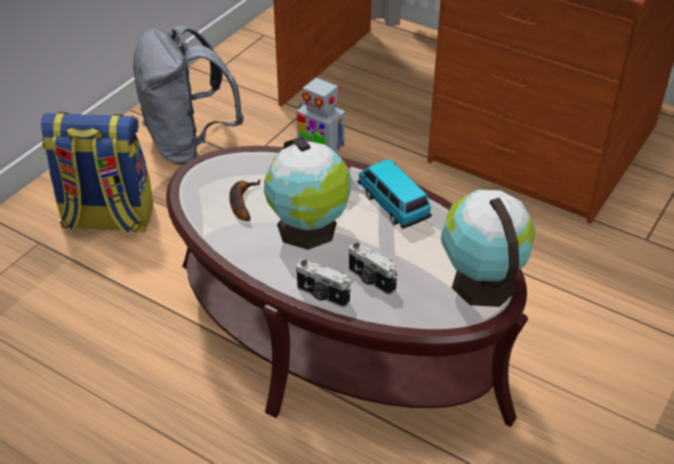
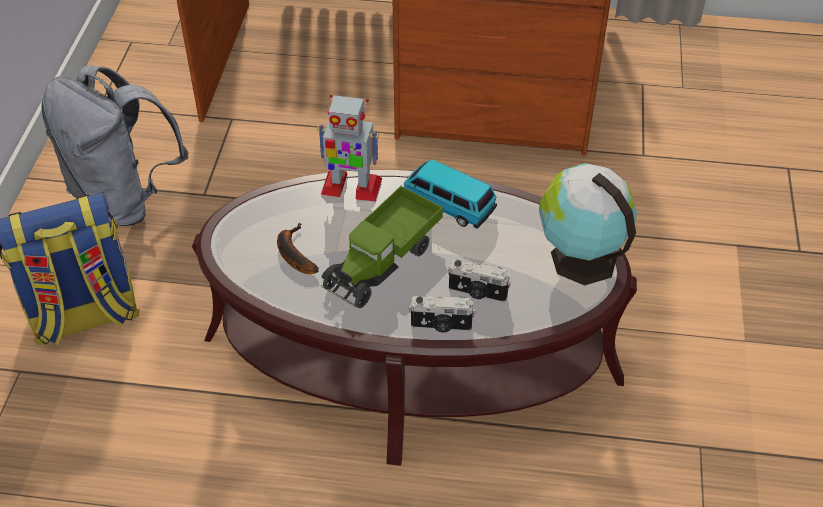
camera: 25 degrees left, 5 degrees up
globe [264,137,352,250] -> toy truck [321,186,443,308]

